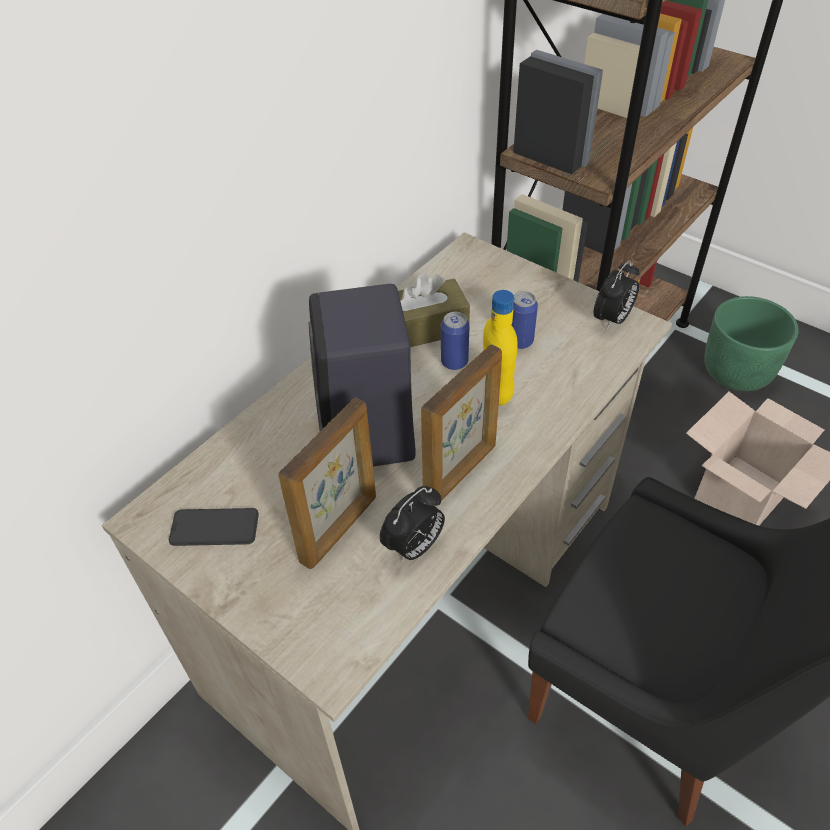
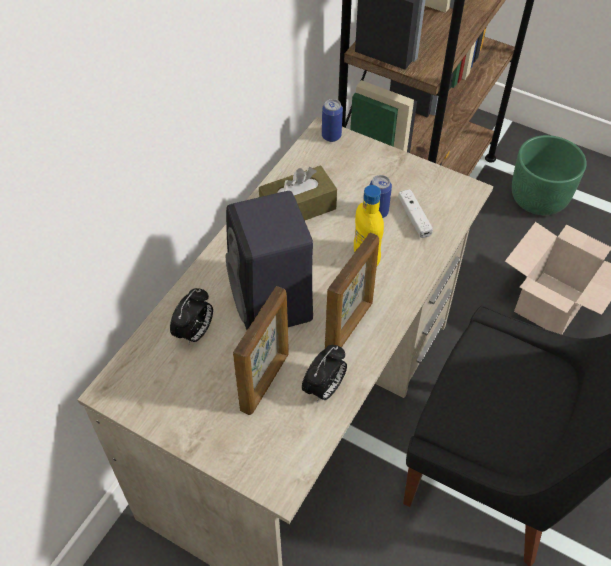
camera: 10 degrees left, 5 degrees up
phone [169,508,259,546] -> none
can [441,312,470,370] -> can moved to [322,99,343,142]
alarm clock [593,260,640,329] -> alarm clock moved to [170,288,213,346]
none -> white game controller [398,189,433,238]

